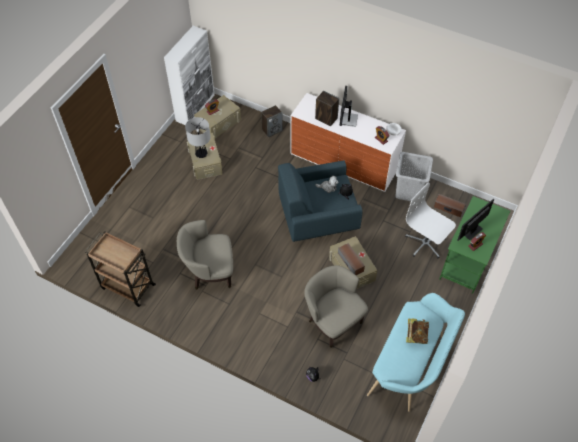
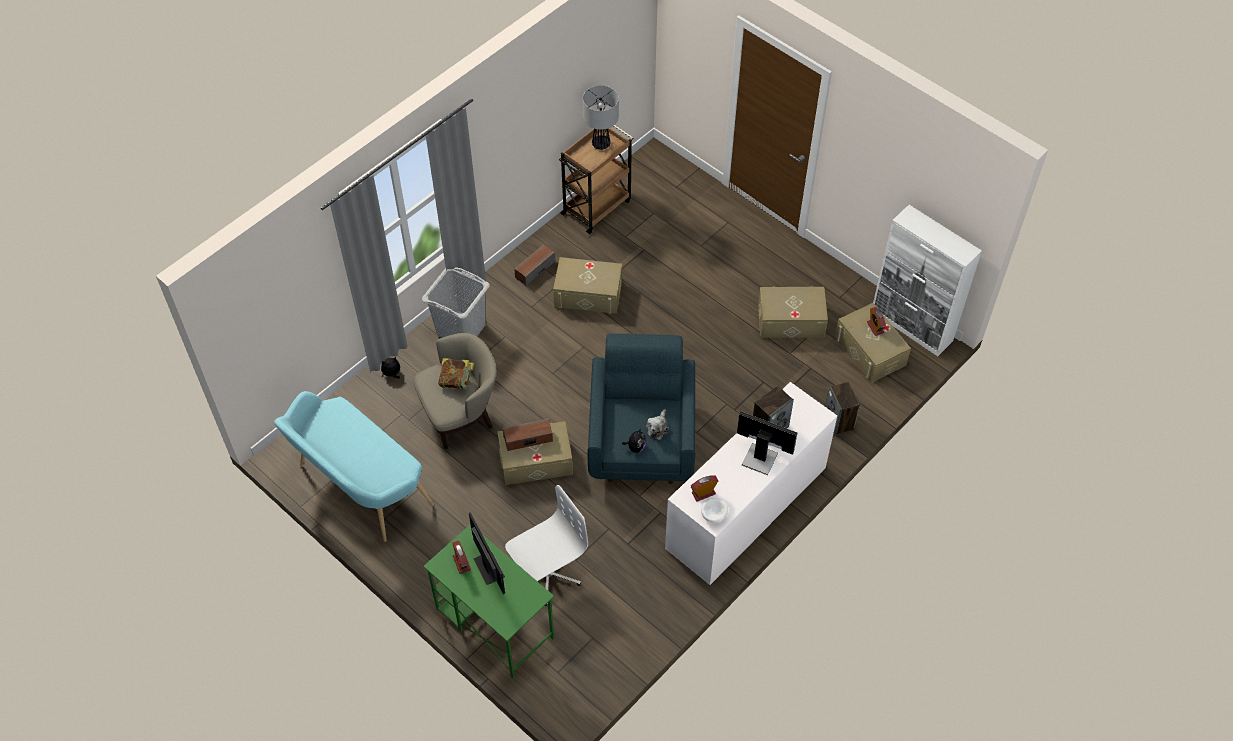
camera: 105 degrees right, 0 degrees up
beige armchair [177,220,233,290] -> beige storage box [553,257,622,314]
table lamp [185,117,211,158] -> table lamp moved to [583,85,619,150]
grey laundry basket [395,152,433,201] -> grey laundry basket moved to [422,267,490,338]
book [406,318,429,344] -> book moved to [438,358,474,389]
speaker [434,194,466,217] -> speaker moved to [514,245,555,286]

